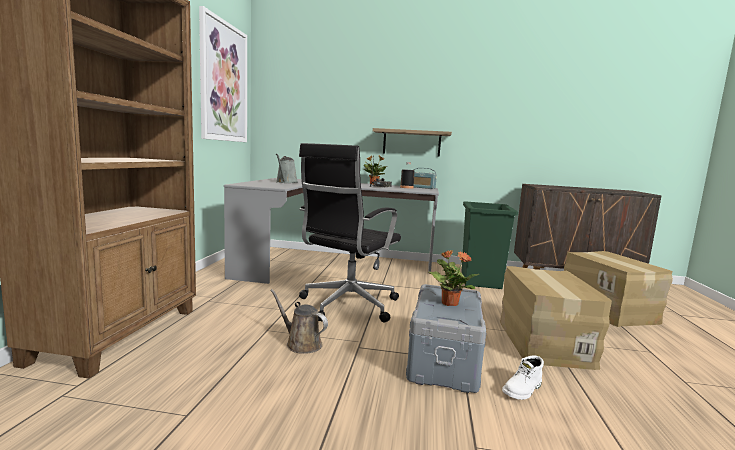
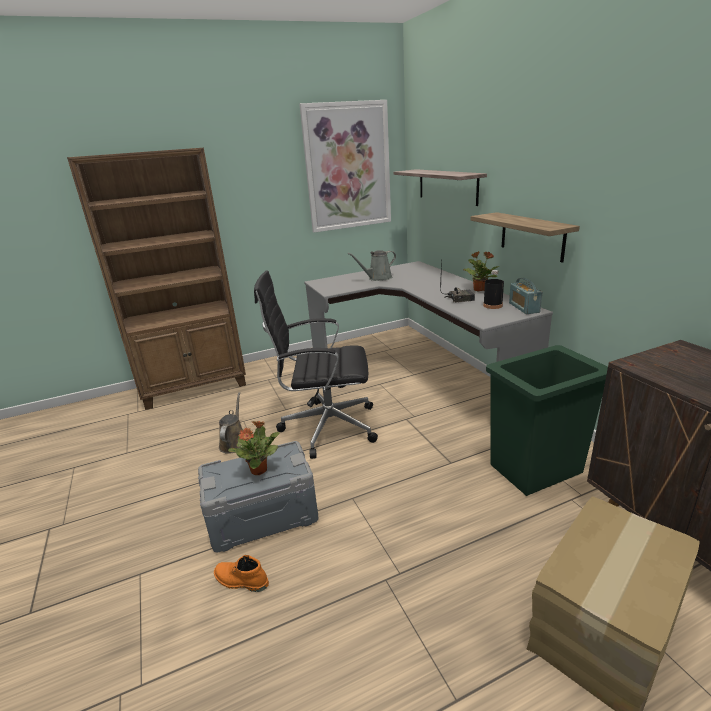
camera: 60 degrees right, 15 degrees up
cardboard box [500,266,612,370] -> none
white boot [502,355,544,400] -> orange boot [214,555,269,592]
none -> shelf [394,169,487,206]

